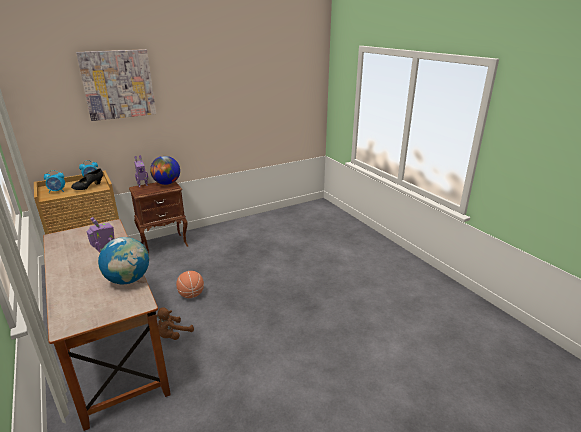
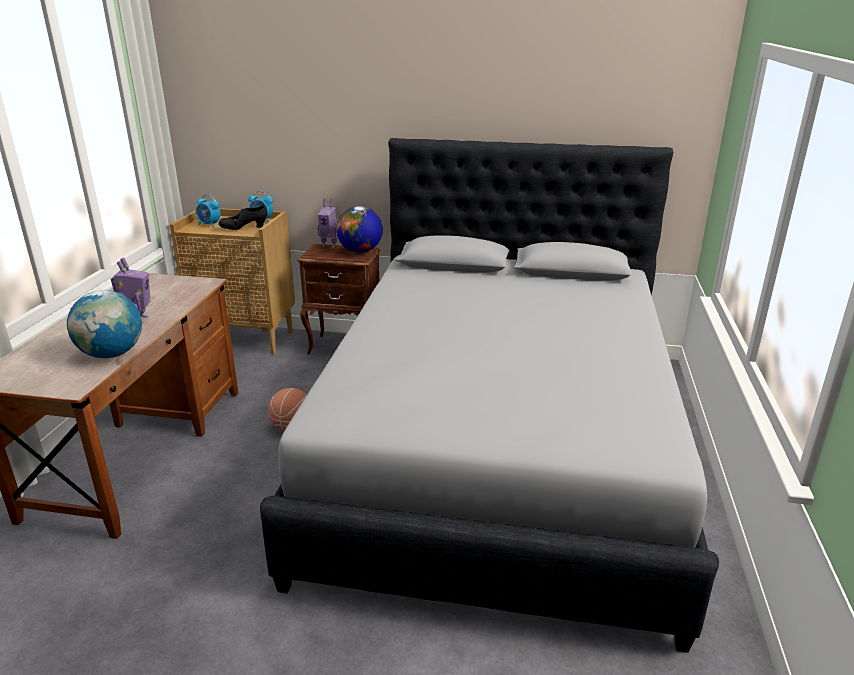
camera: 40 degrees right, 0 degrees up
picture [76,49,156,121] -> none
brown plush toy [156,307,194,340] -> none
none -> grey bed [260,138,719,653]

